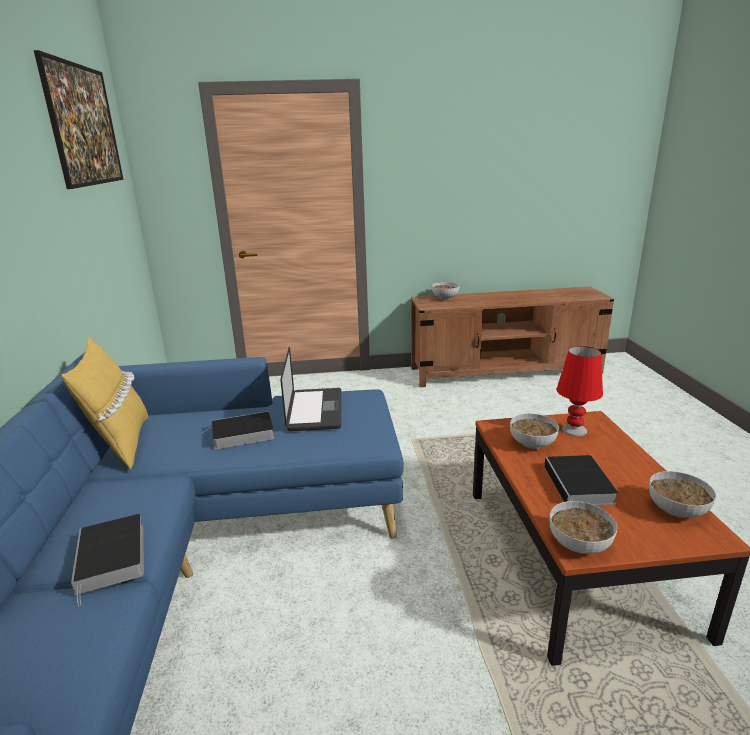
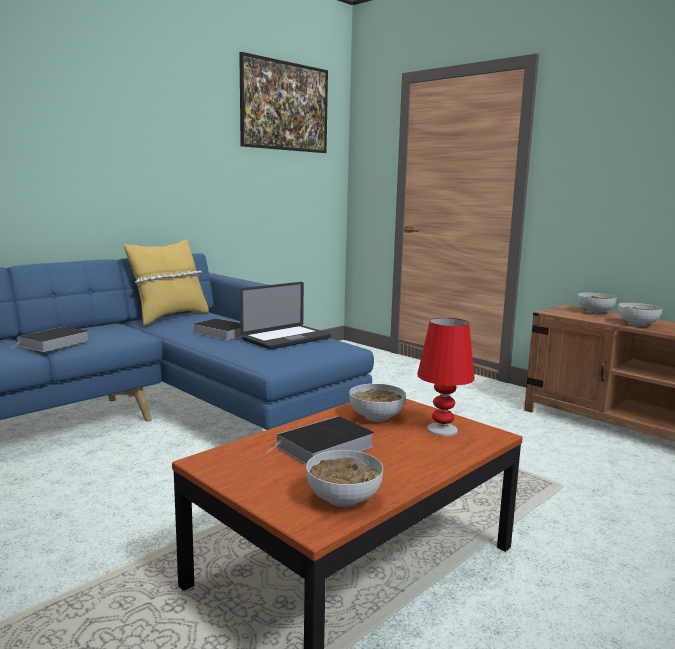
camera: 50 degrees right, 10 degrees down
bowl [549,501,617,554] -> bowl moved to [618,303,662,327]

